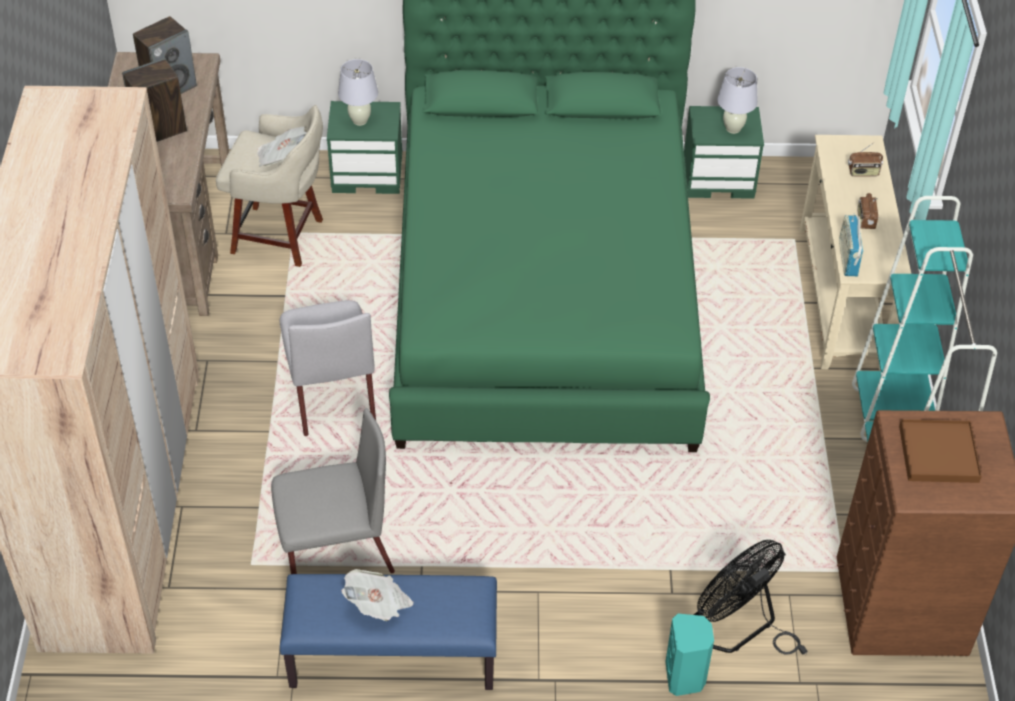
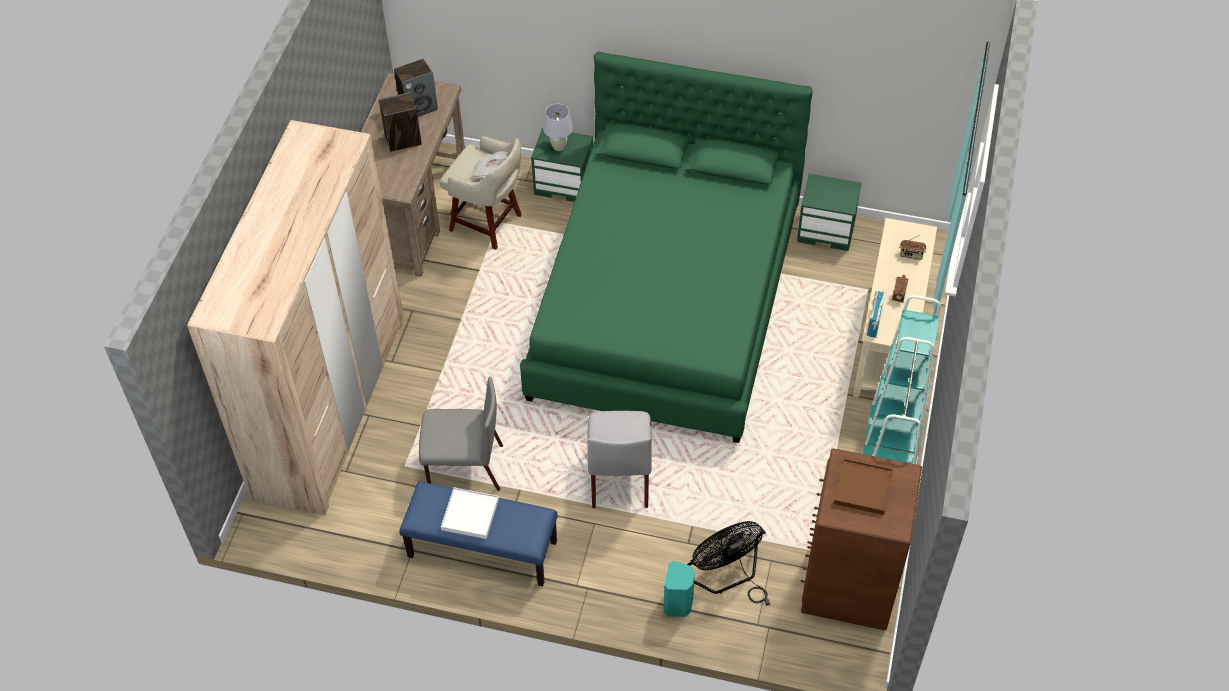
camera: 15 degrees right, 5 degrees up
grey chair [279,300,376,436] -> grey chair moved to [587,411,652,509]
newspaper [341,569,413,621] -> white tray [441,487,499,539]
white table lamp [717,67,758,134] -> none

